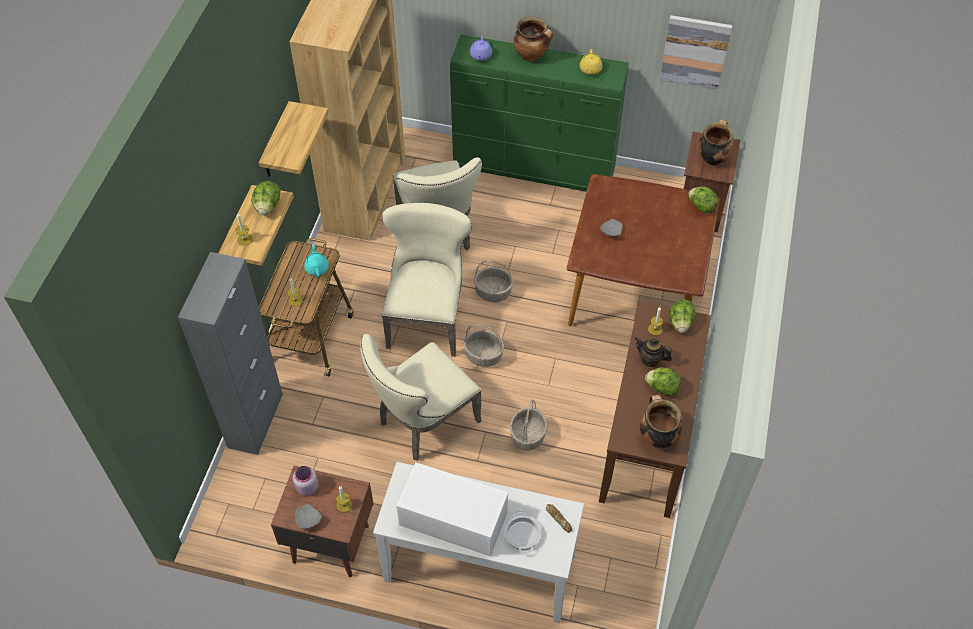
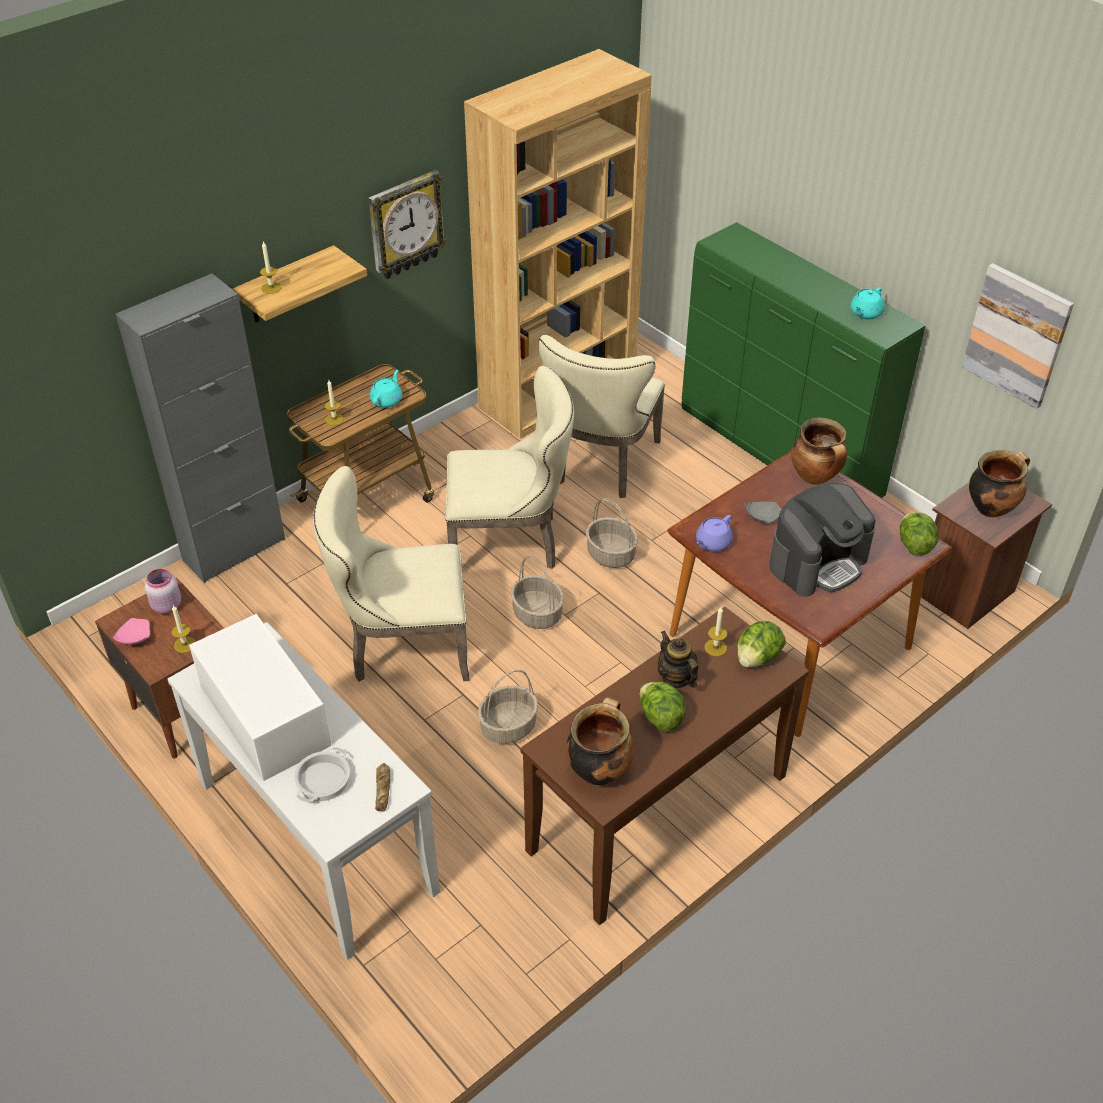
camera: 35 degrees right, 10 degrees down
lettuce [252,181,281,215] -> none
shelf [258,101,329,177] -> wall clock [368,170,446,279]
grey plate [295,504,322,529] -> pink plate [113,618,150,645]
beige chair [382,203,472,357] -> beige chair turned 45 degrees clockwise [445,366,574,569]
purple teapot [470,36,492,61] -> purple teapot moved to [696,515,733,551]
cooking pot [513,17,553,61] -> cooking pot moved to [791,417,847,485]
yellow teapot [580,49,602,75] -> turquoise teapot [850,287,885,319]
none -> coffee machine [769,483,876,597]

